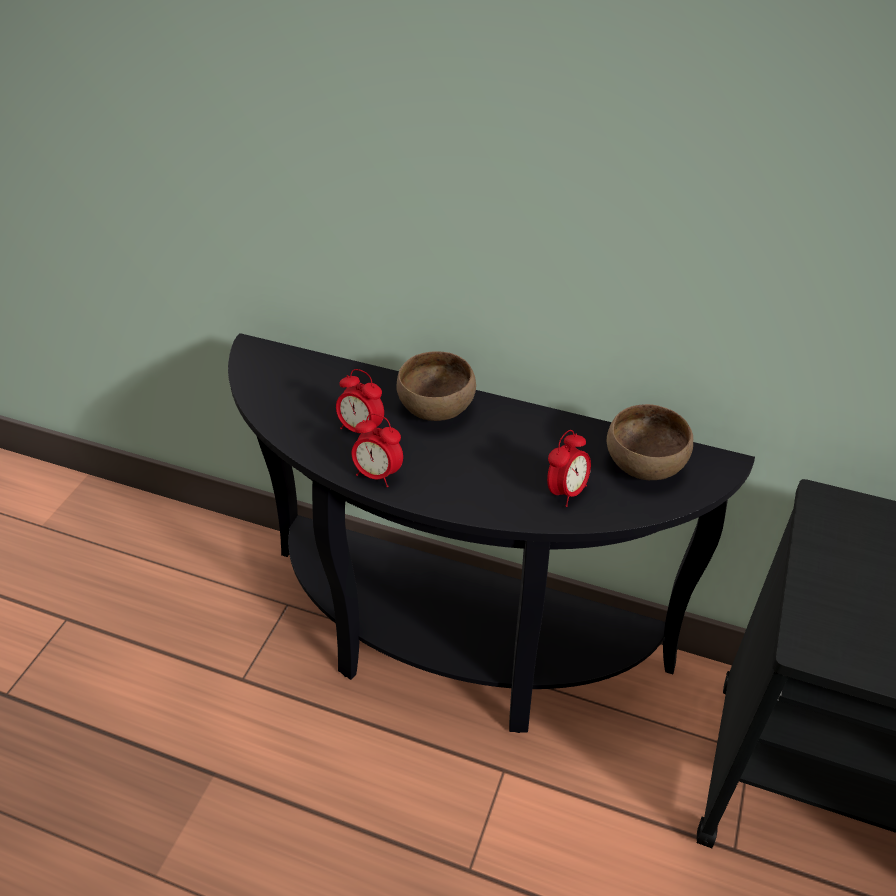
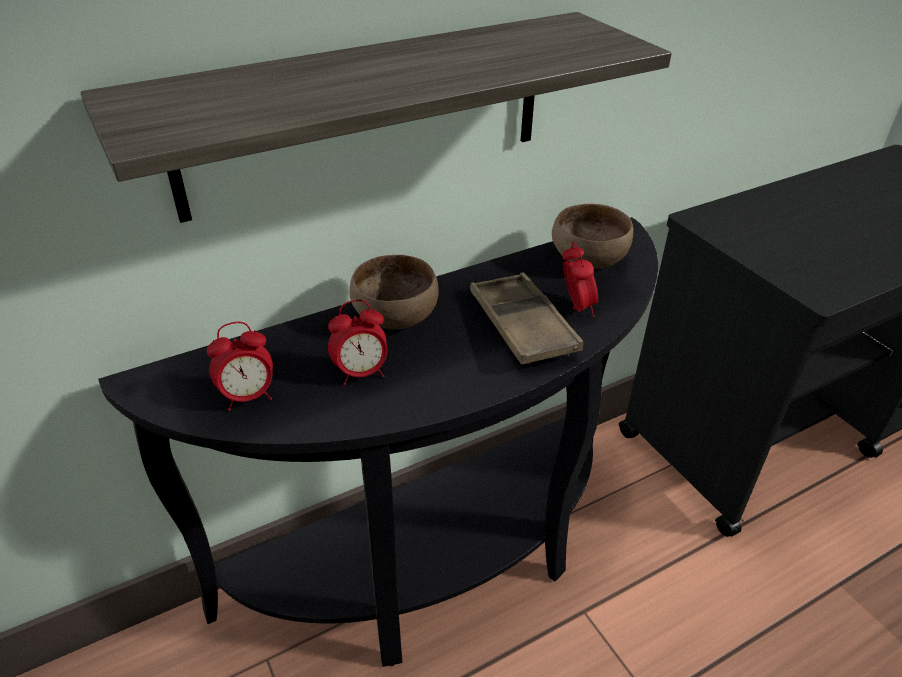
camera: 50 degrees left, 5 degrees down
alarm clock [352,413,403,487] -> alarm clock moved to [207,322,273,411]
none -> shelf [81,12,672,223]
none -> brown tray [470,272,583,365]

